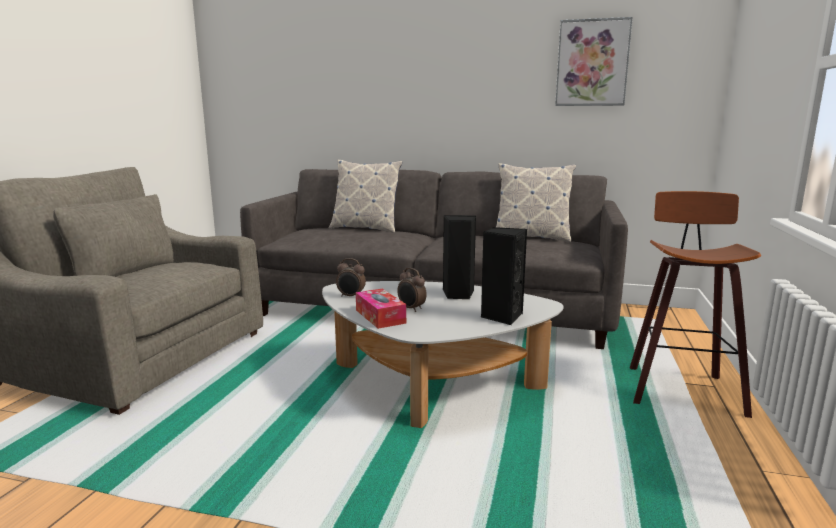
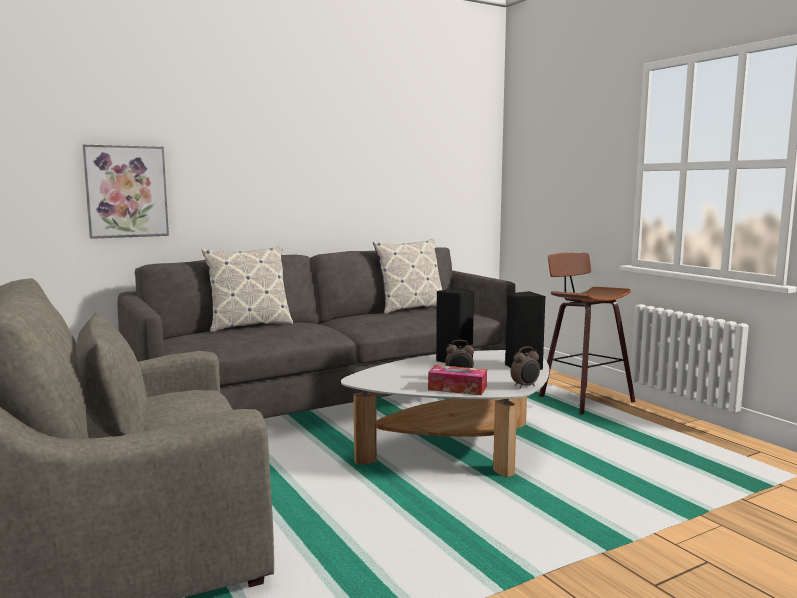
camera: 45 degrees left, 5 degrees down
alarm clock [336,258,366,297] -> alarm clock moved to [511,346,540,389]
picture [555,17,633,106] -> picture moved to [82,144,169,239]

